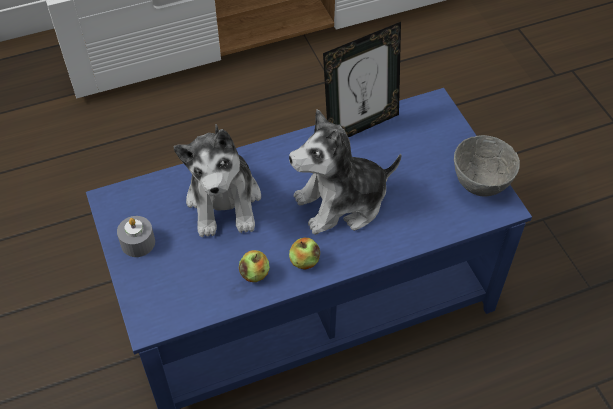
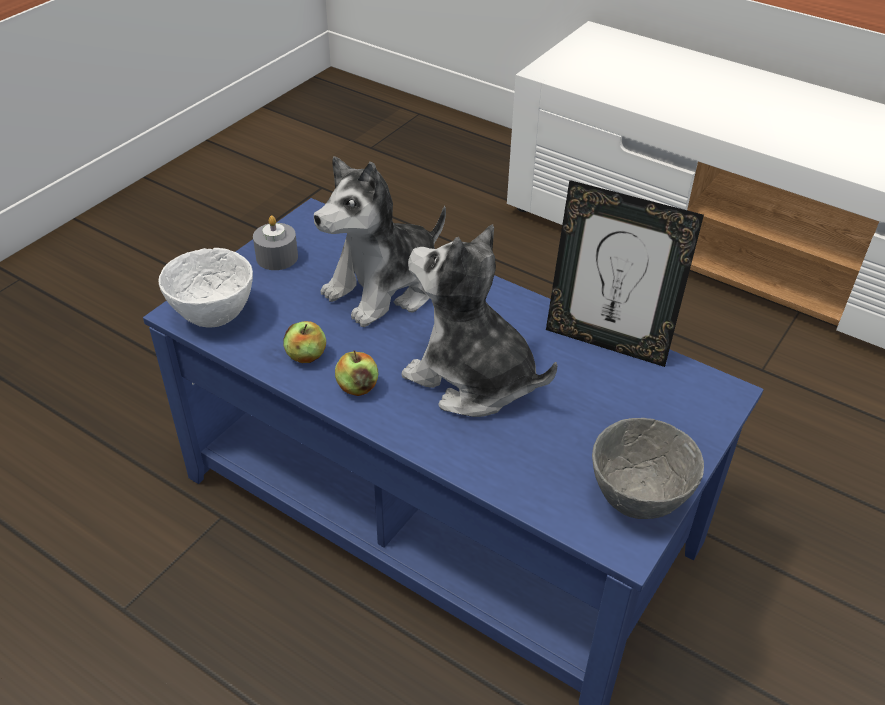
camera: 55 degrees right, 10 degrees down
none -> white bowl [159,248,253,328]

